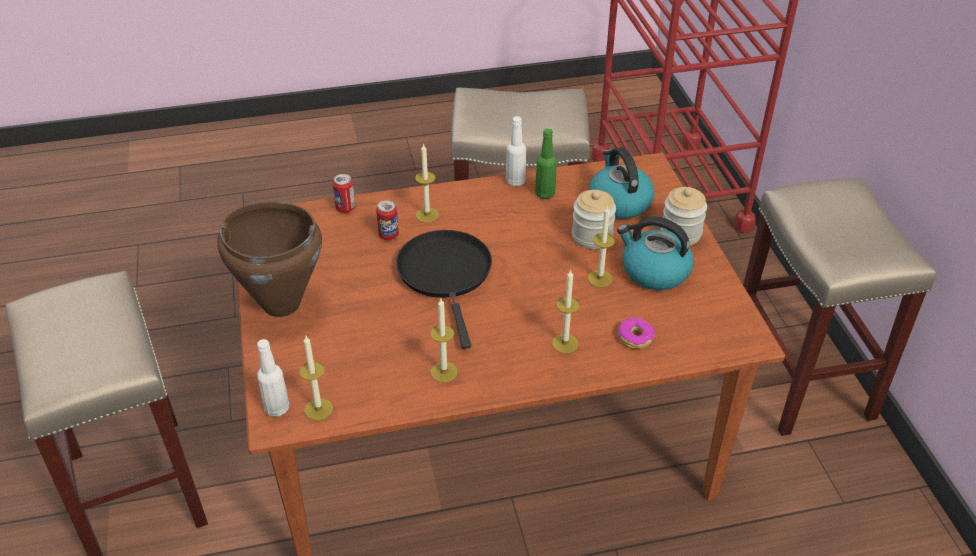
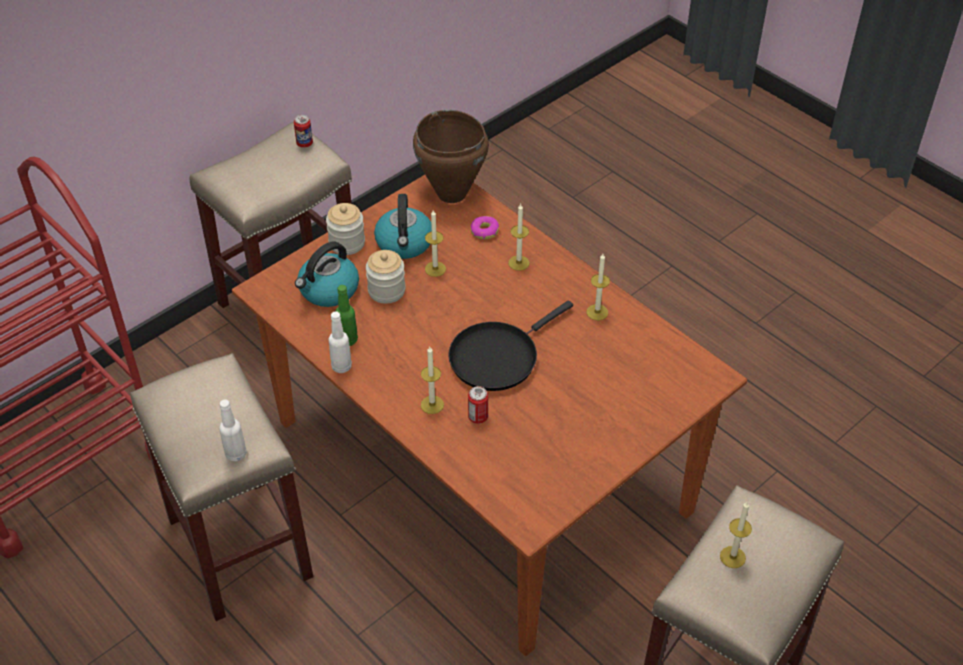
camera: 120 degrees left, 5 degrees up
brown cooking pot [217,201,322,317] -> brown cooking pot moved to [413,110,489,203]
white bottle [257,339,289,417] -> white bottle moved to [219,400,247,462]
candle [299,336,333,421] -> candle moved to [720,501,752,568]
can [333,174,355,213] -> can moved to [294,115,313,148]

